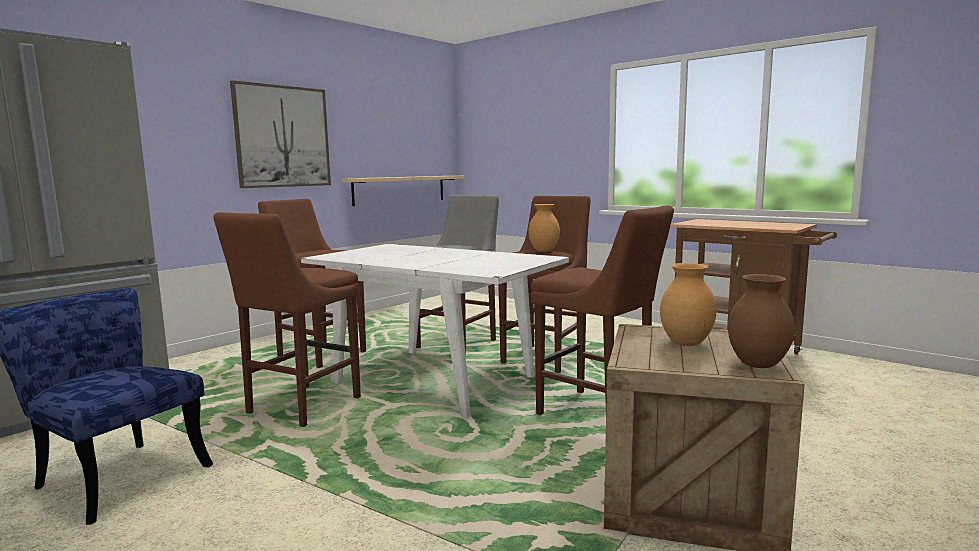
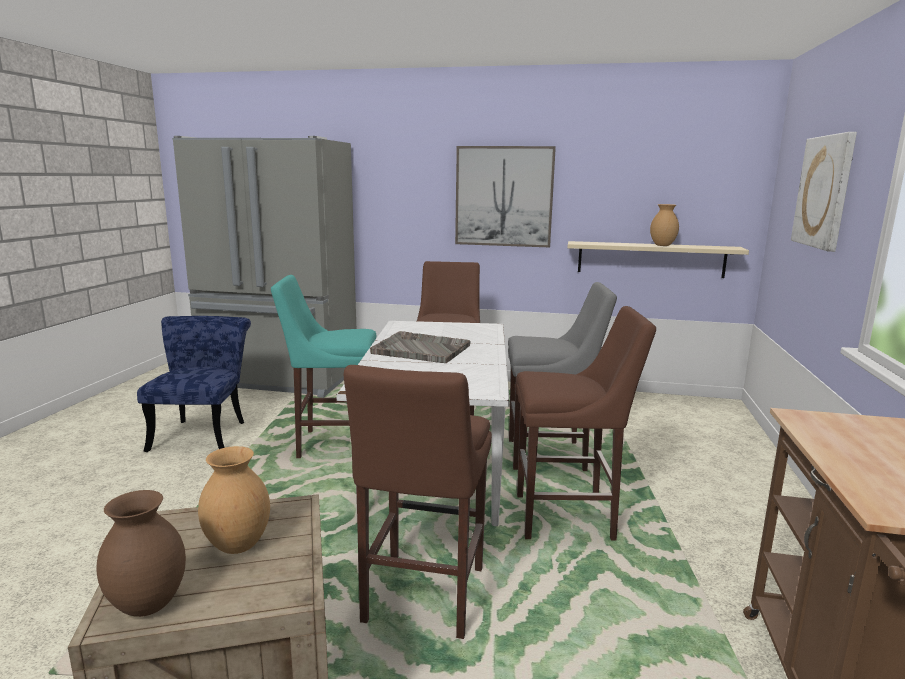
camera: 60 degrees right, 5 degrees up
brown stool [213,212,361,427] -> turquoise stool [271,275,376,458]
brown vase [528,204,560,252] -> brown vase moved to [650,204,679,246]
none -> grey tray [370,331,470,363]
none -> picture [791,132,857,252]

